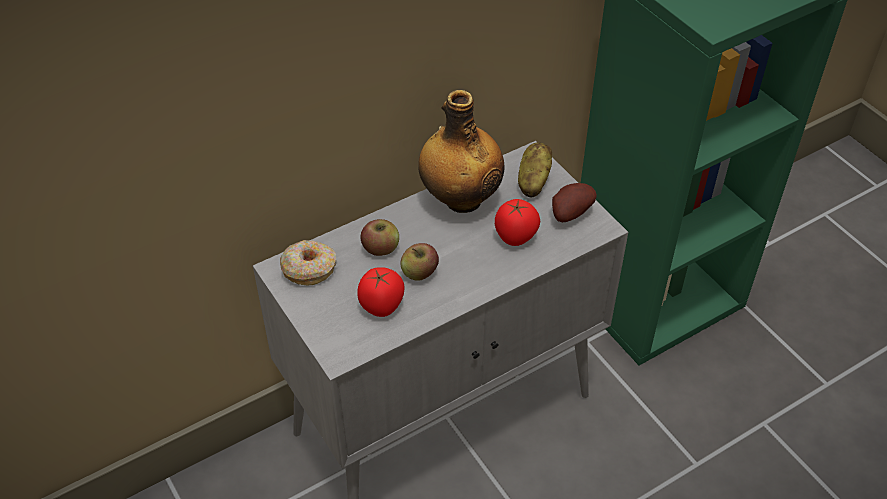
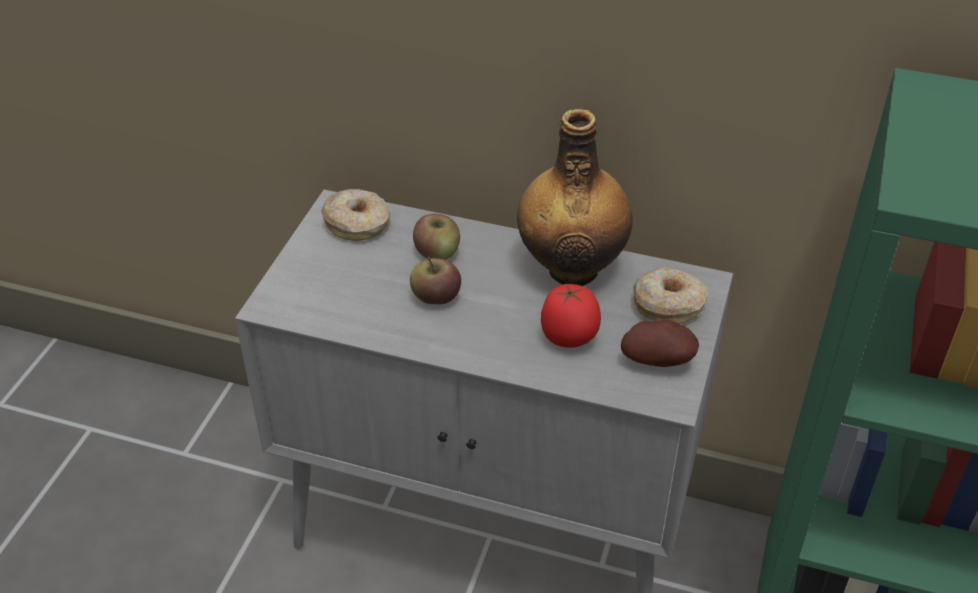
camera: 50 degrees right, 5 degrees down
tomato [357,267,405,317] -> none
potato [518,142,552,197] -> donut [633,267,707,324]

